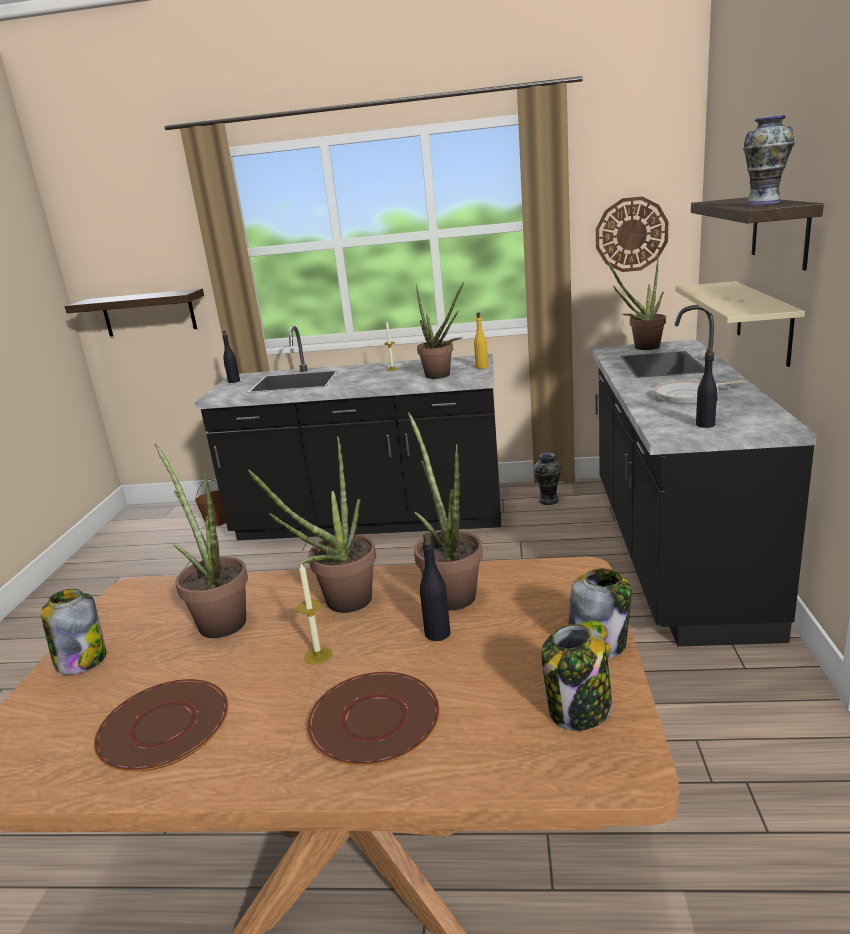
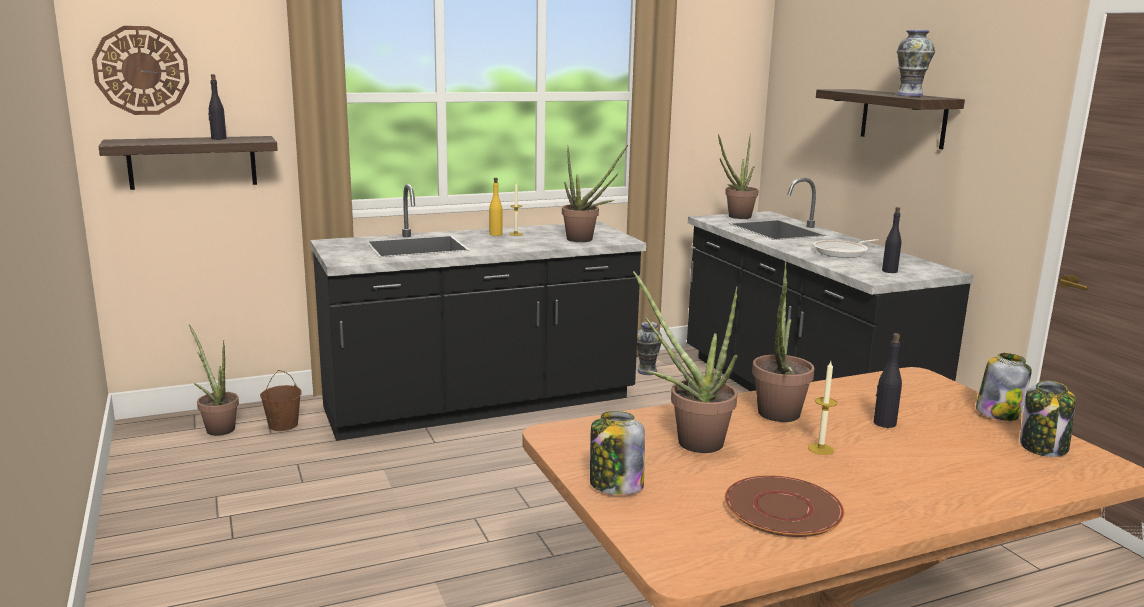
camera: 30 degrees left, 5 degrees down
black bottle [222,330,240,383] -> black bottle moved to [208,74,227,140]
brown plate [307,672,440,766] -> none
potted plant [408,412,483,610] -> potted plant moved to [189,325,239,436]
yellow bottle [474,312,488,369] -> yellow bottle moved to [489,178,503,236]
wall clock [596,196,669,272] -> wall clock moved to [92,26,189,115]
beige shelf [675,281,805,367] -> none

